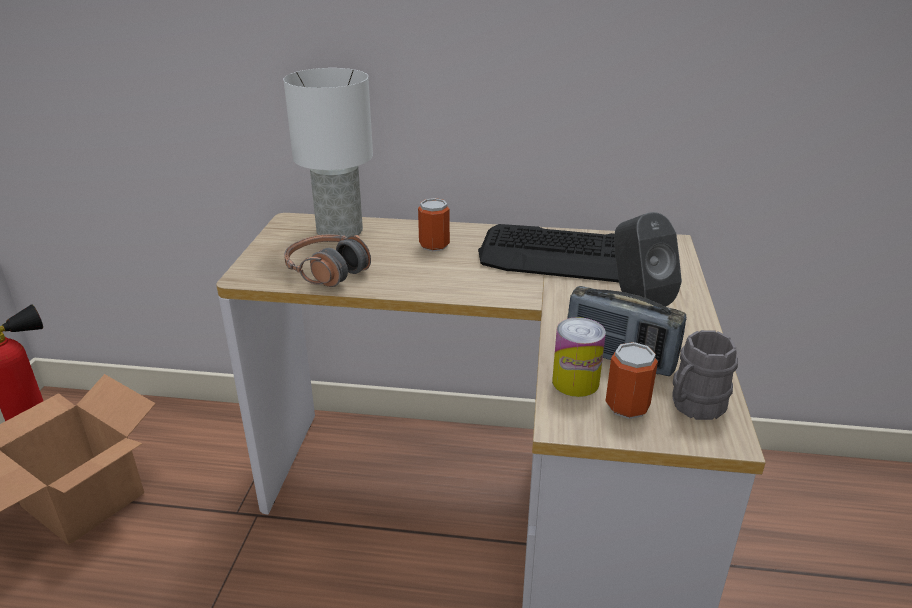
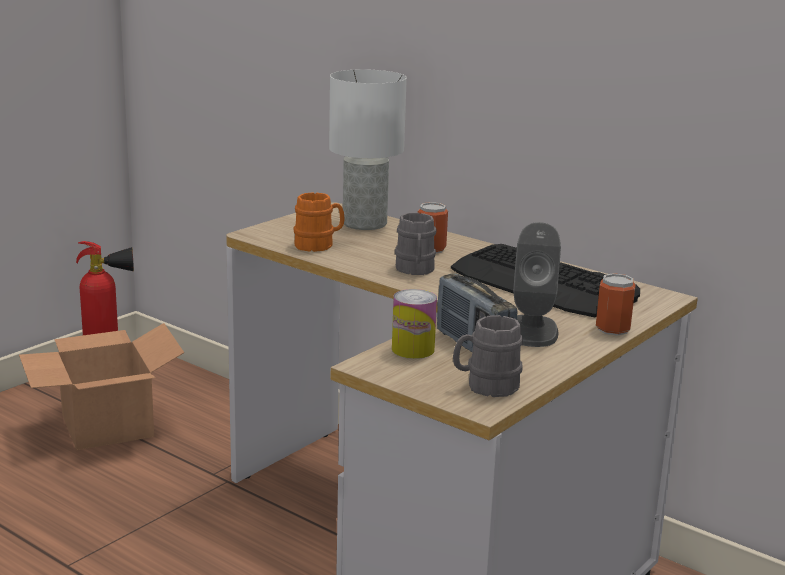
camera: 30 degrees right, 10 degrees down
headphones [284,235,371,287] -> orange mug [293,192,345,252]
can [606,342,658,419] -> can moved to [596,273,636,335]
none -> grey mug [395,213,437,275]

